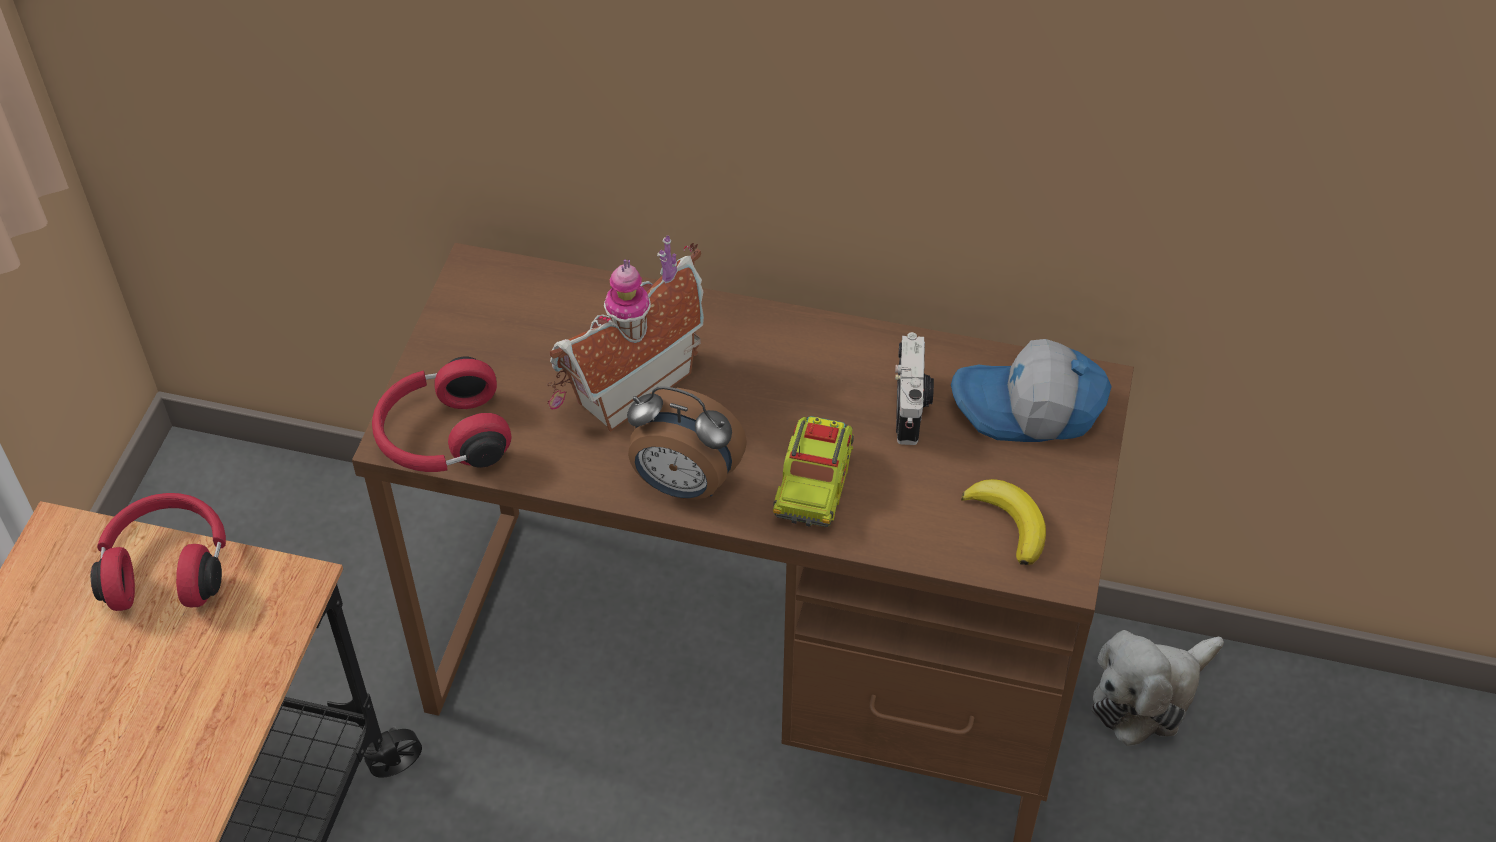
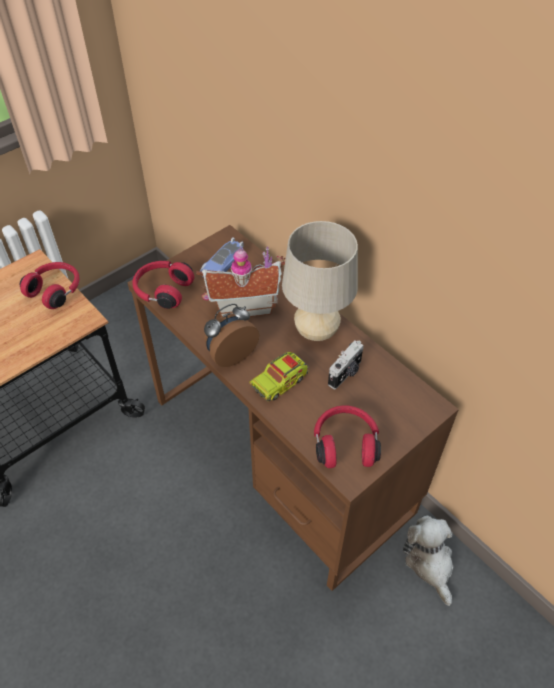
camera: 35 degrees right, 0 degrees up
alarm clock [627,386,747,500] -> alarm clock turned 90 degrees clockwise [204,303,259,367]
cap [951,339,1112,442] -> none
banana [961,479,1046,565] -> red headphones [314,405,381,468]
plush toy [1092,630,1224,746] -> plush toy turned 75 degrees clockwise [403,515,453,606]
none -> toy car [200,237,244,278]
none -> beige table lamp [282,221,358,341]

